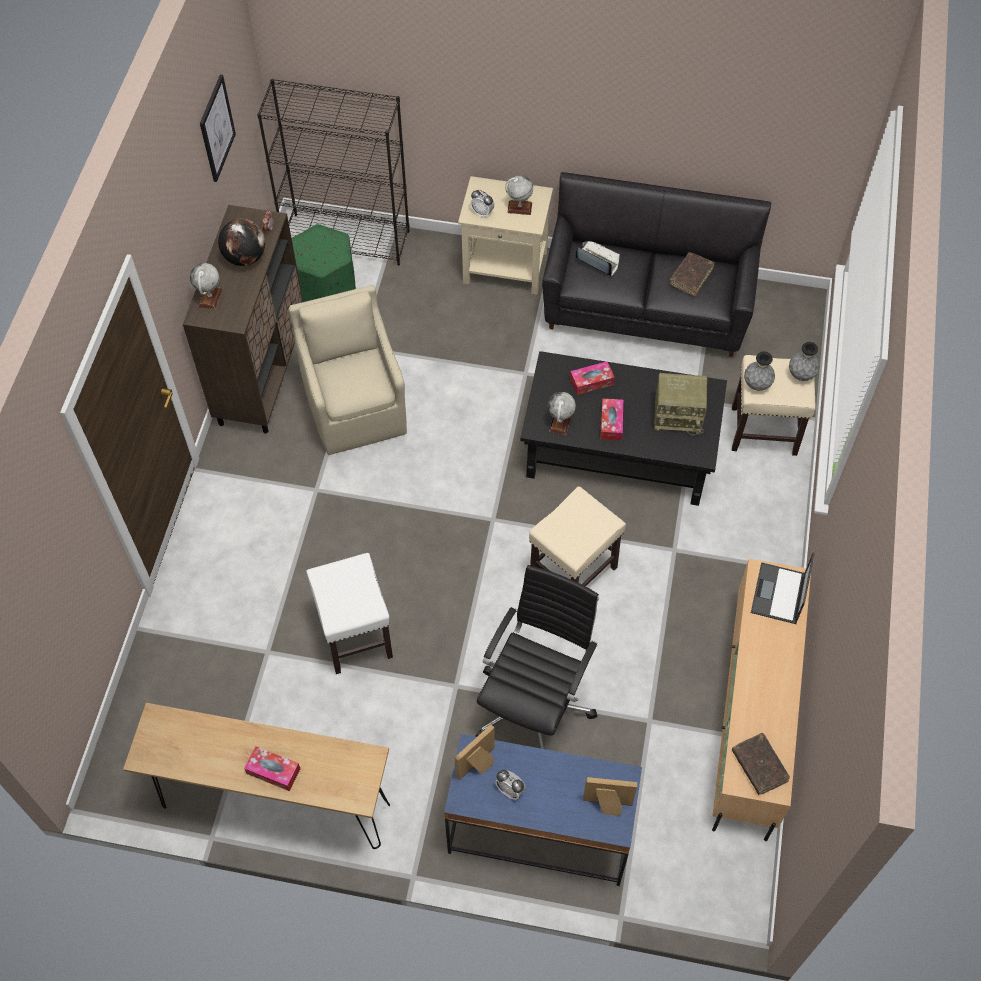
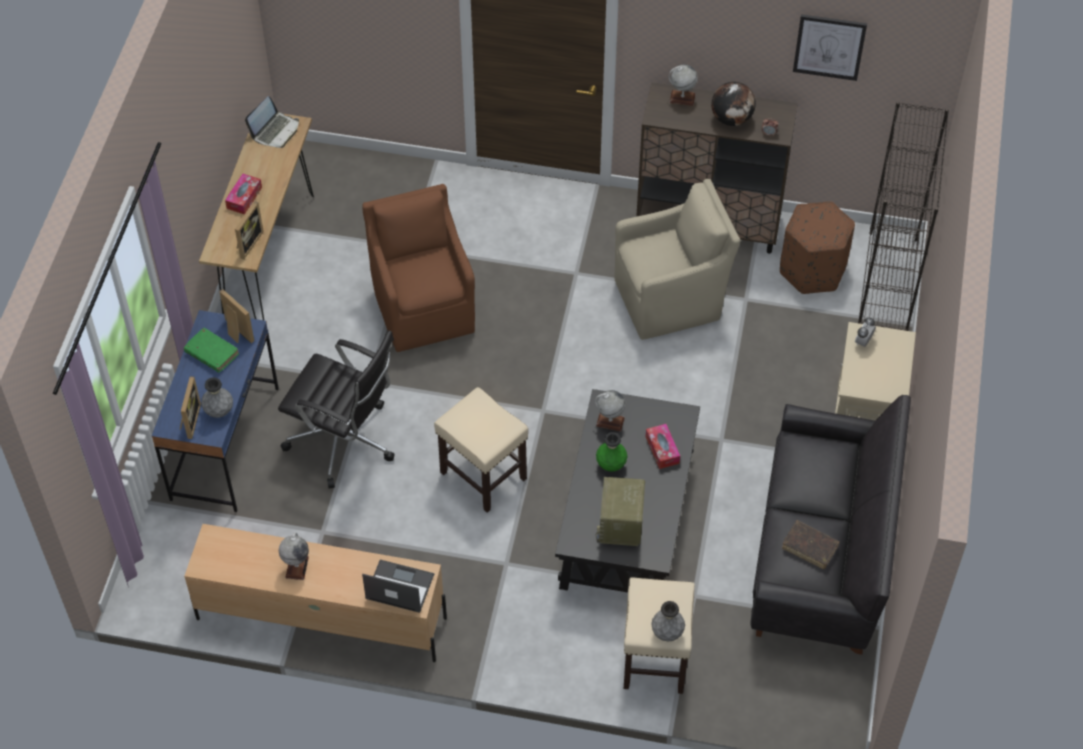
camera: 90 degrees right, 5 degrees down
green ottoman [292,224,356,302] -> brown ottoman [780,201,855,294]
white stool [306,553,393,674] -> brown armchair [362,184,475,352]
alarm clock [495,770,526,800] -> green book [184,328,239,373]
globe [505,175,533,215] -> globe moved to [279,533,309,580]
laptop [576,241,620,277] -> laptop moved to [245,96,299,148]
tissue box [600,399,623,440] -> green vase [596,432,627,472]
brown book [732,733,790,795] -> none
grey vase [744,351,775,391] -> grey vase moved to [201,377,233,418]
none -> picture frame [235,201,264,260]

